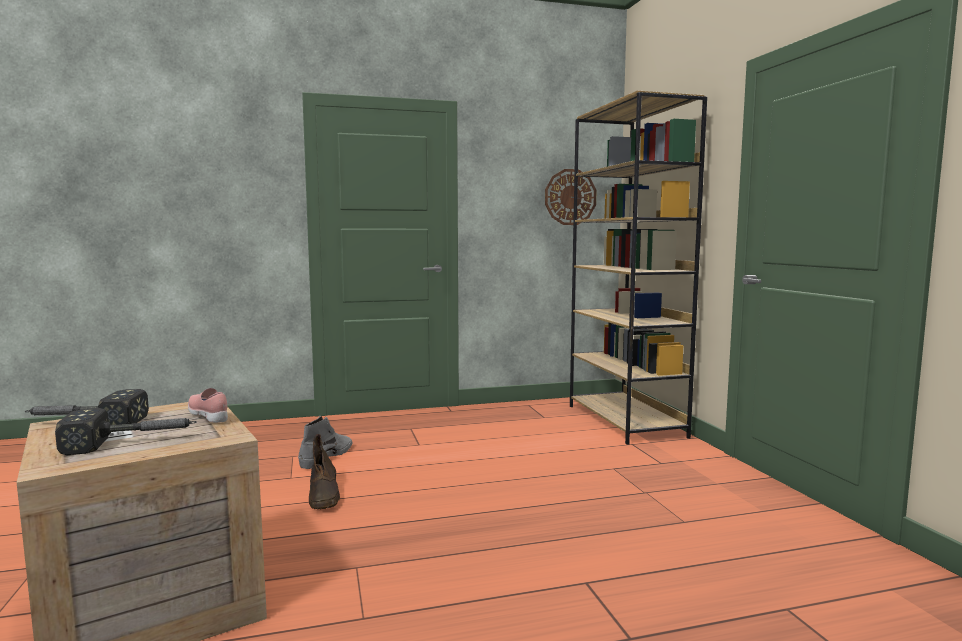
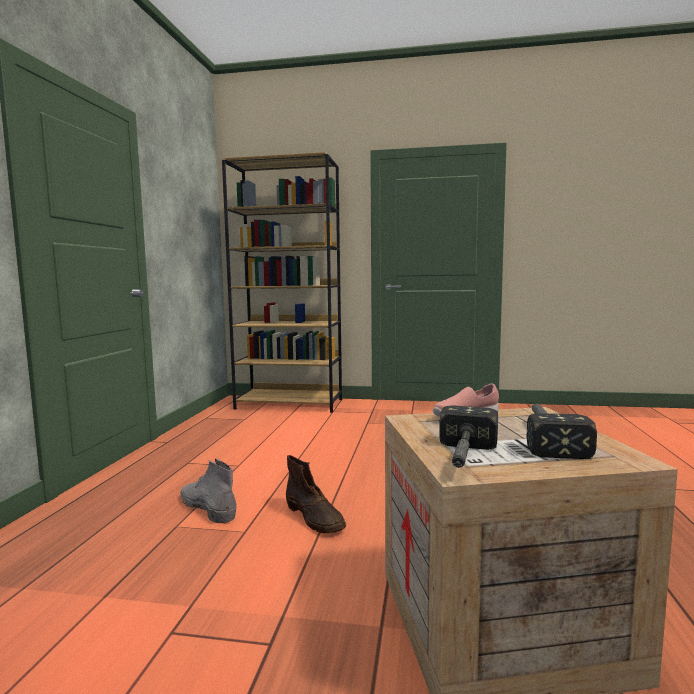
camera: 65 degrees left, 0 degrees up
brown boot [309,434,340,510] -> brown boot turned 45 degrees clockwise [286,455,346,534]
wall clock [545,169,597,225] -> none

